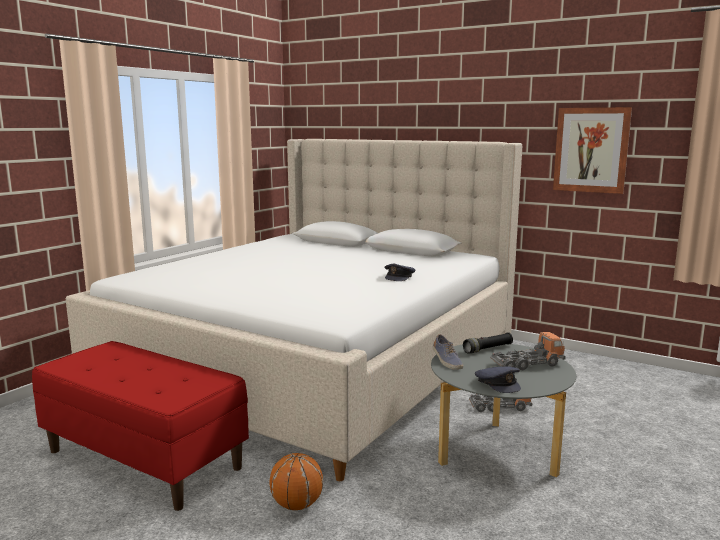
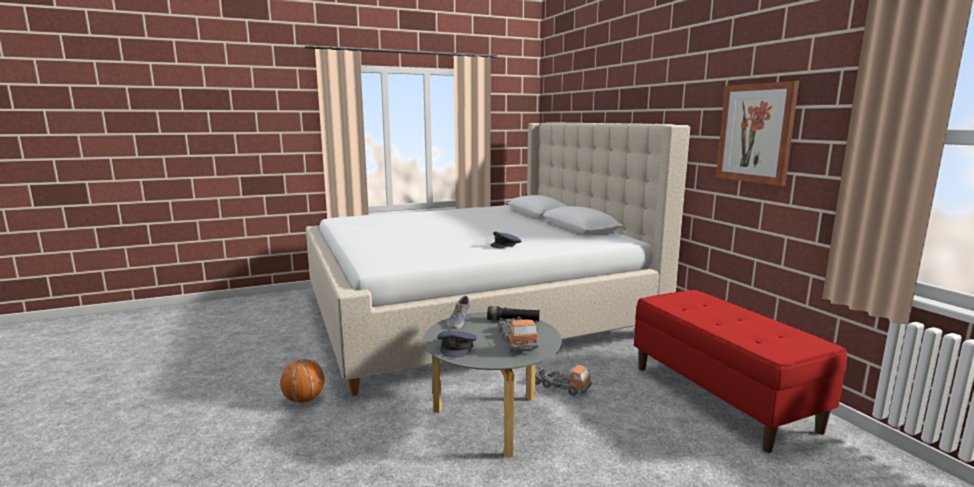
camera: 35 degrees right, 0 degrees up
red bench [32,341,249,511] -> red bench moved to [634,290,847,453]
toy truck [490,332,565,370] -> toy truck turned 60 degrees clockwise [498,317,539,351]

